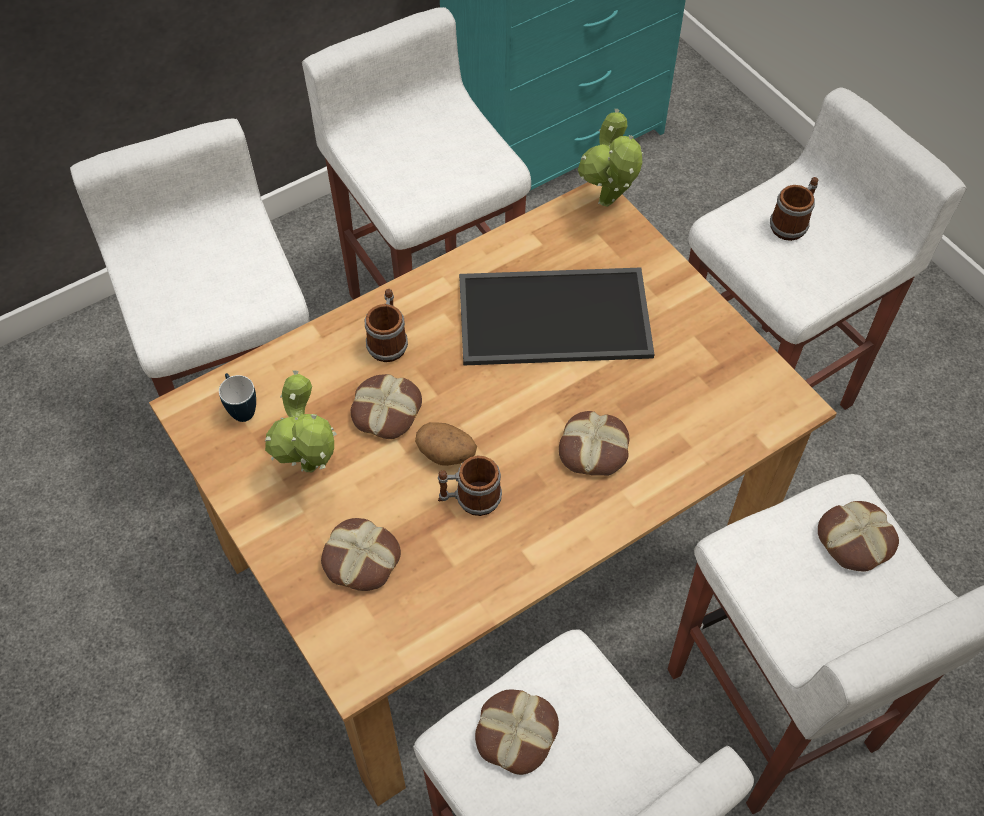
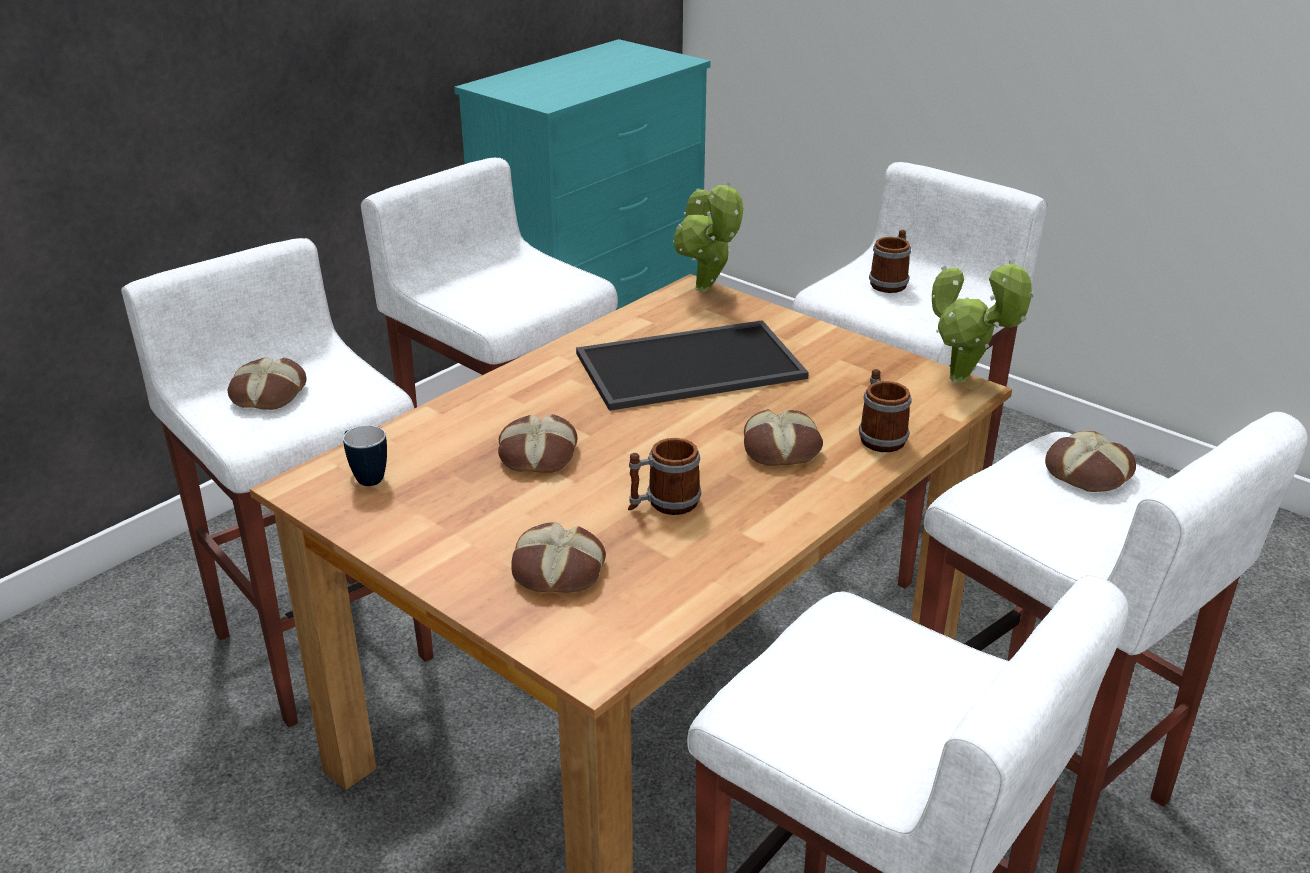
camera: 15 degrees left, 25 degrees down
potted plant [265,371,337,472] -> potted plant moved to [932,260,1035,383]
mug [365,289,408,362] -> mug moved to [859,369,912,452]
potato [415,422,477,466] -> none
bread [475,689,559,775] -> bread moved to [228,358,306,410]

